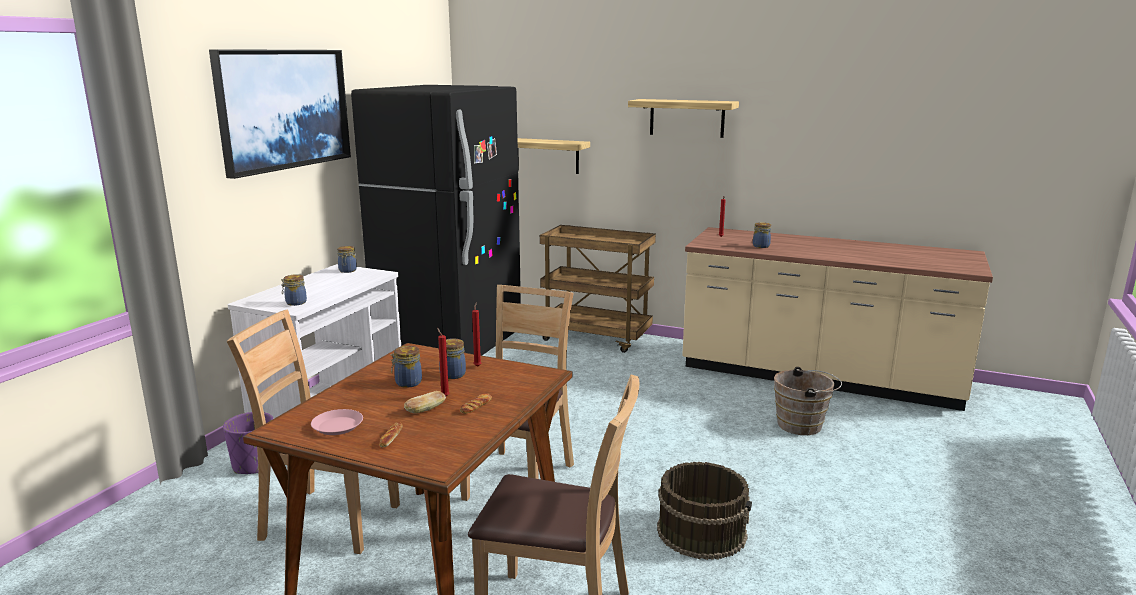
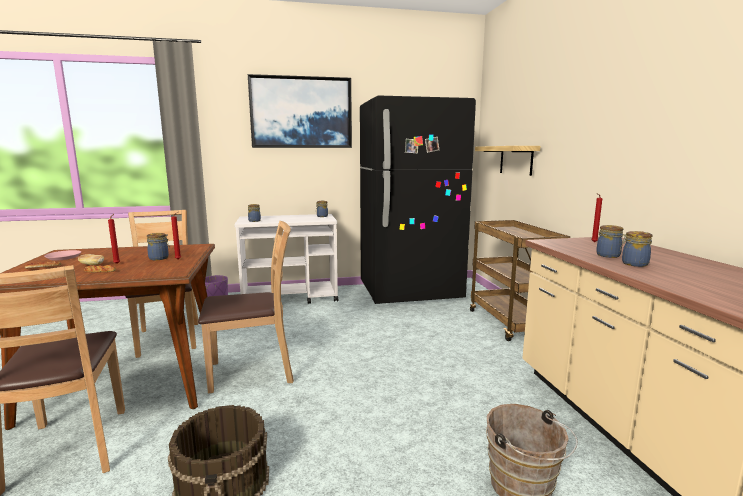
camera: 55 degrees right, 5 degrees down
jar [391,346,422,388] -> jar moved to [620,231,652,267]
shelf [628,99,739,138] -> none

